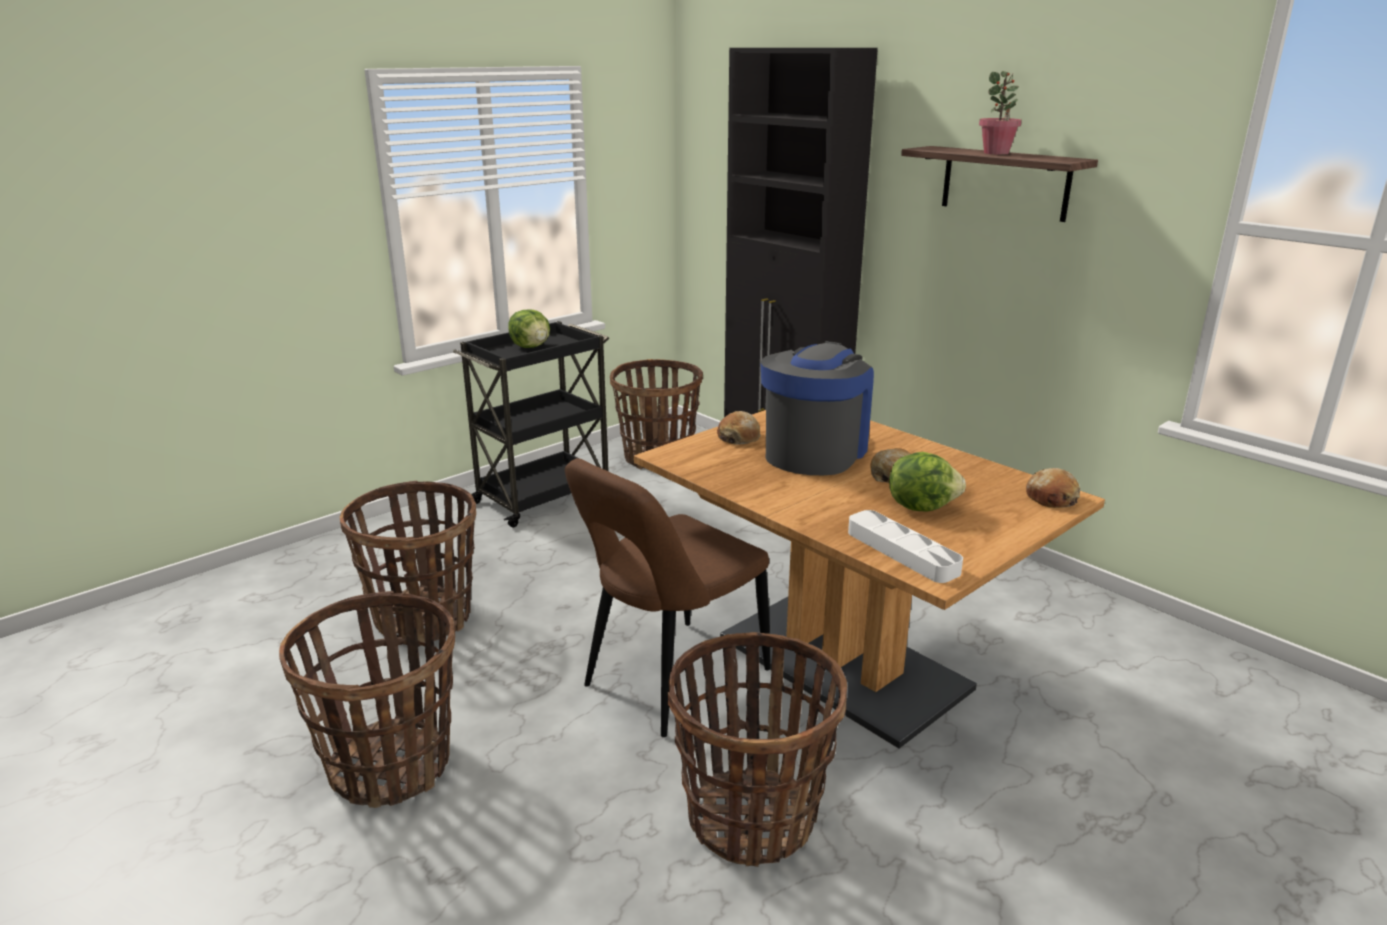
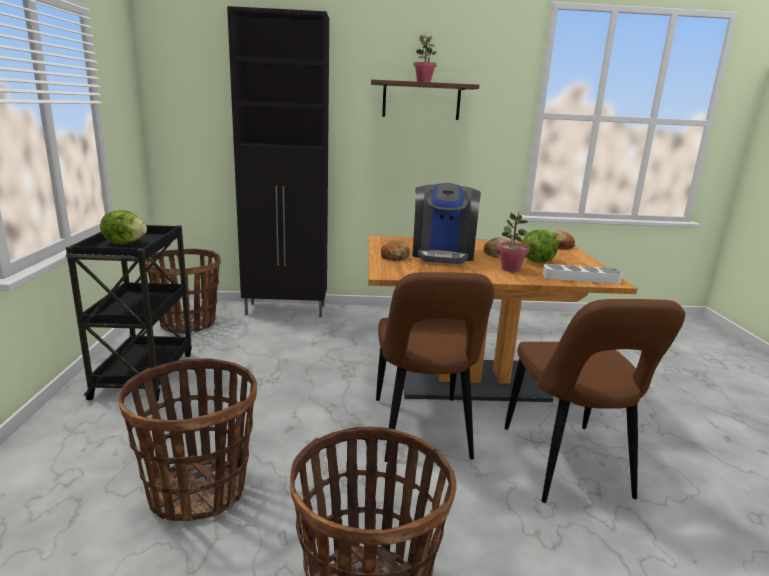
camera: 50 degrees left, 5 degrees down
basket [668,632,847,867] -> brown chair [505,299,685,503]
coffee machine [760,341,874,475] -> coffee machine turned 150 degrees counterclockwise [413,183,481,264]
none -> potted plant [498,212,529,272]

